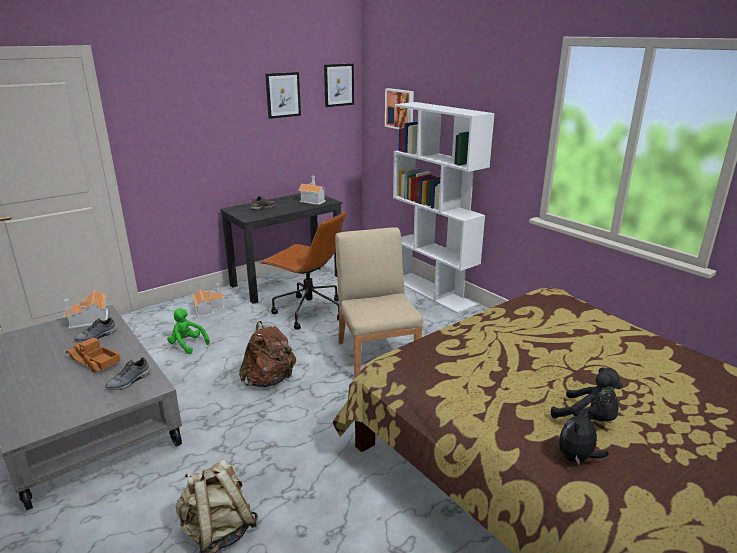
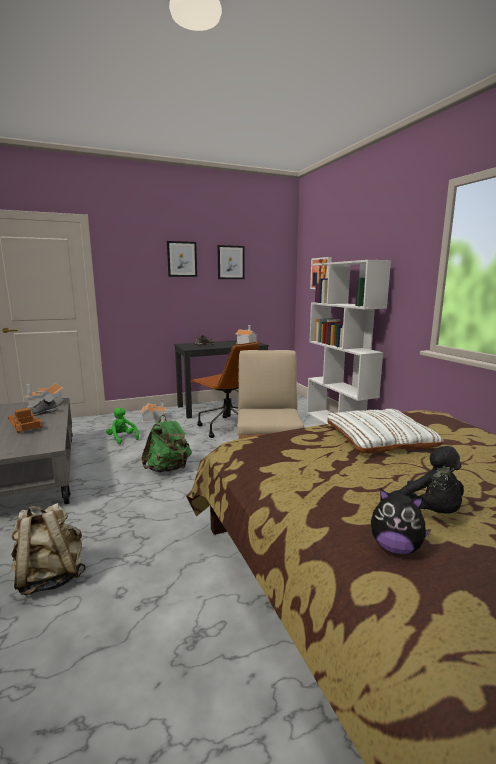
camera: 15 degrees right, 10 degrees down
grey shoe [105,358,151,390] -> none
brown backpack [239,321,296,387] -> green backpack [141,415,192,473]
picture [324,63,354,107] -> picture moved to [167,241,197,277]
plush toy [559,407,609,466] -> plush toy turned 120 degrees counterclockwise [371,489,431,554]
none -> white pillow [327,409,444,454]

